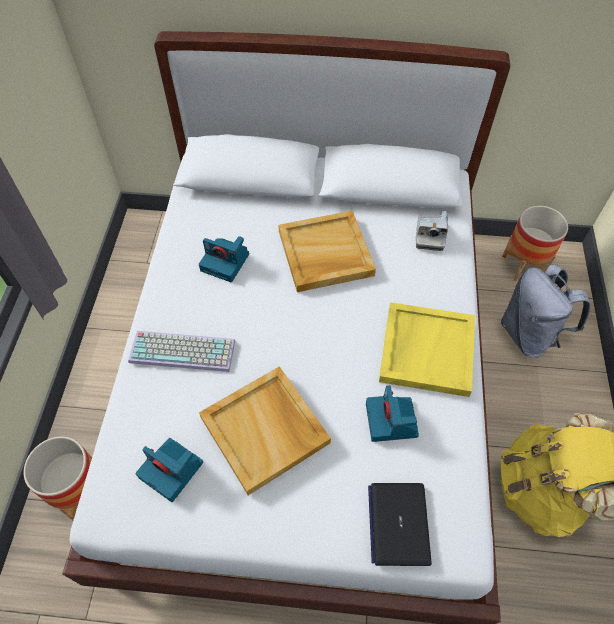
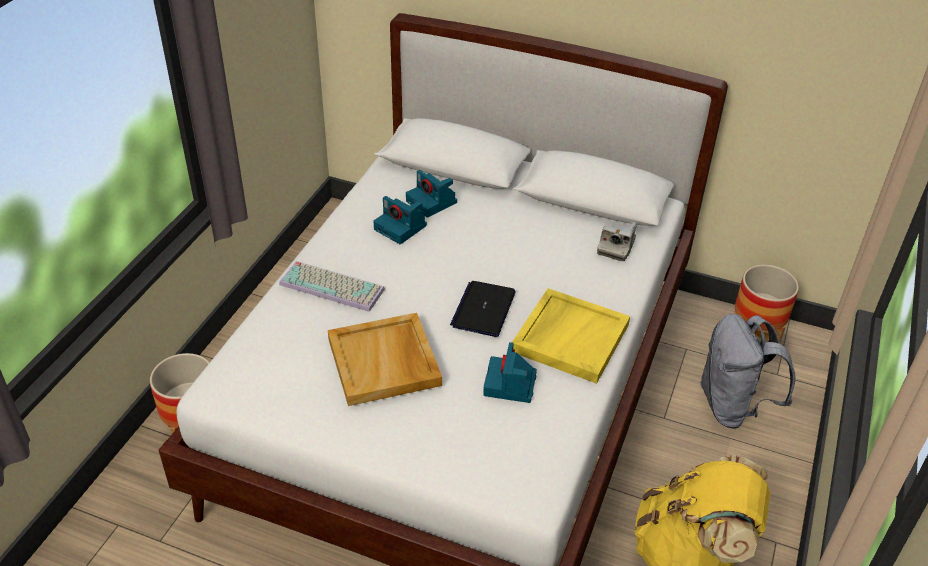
camera: 15 degrees right, 15 degrees down
camera [136,438,203,502] -> camera moved to [406,170,457,218]
beige tray [278,211,376,292] -> none
laptop [368,483,432,566] -> laptop moved to [450,281,516,337]

